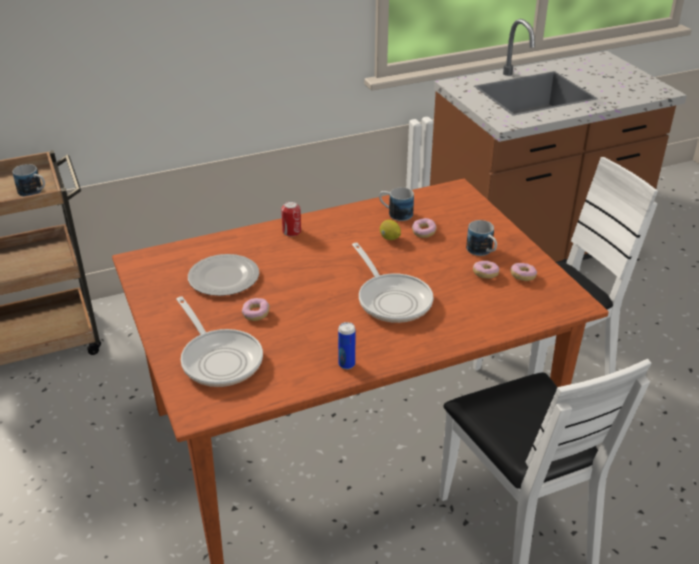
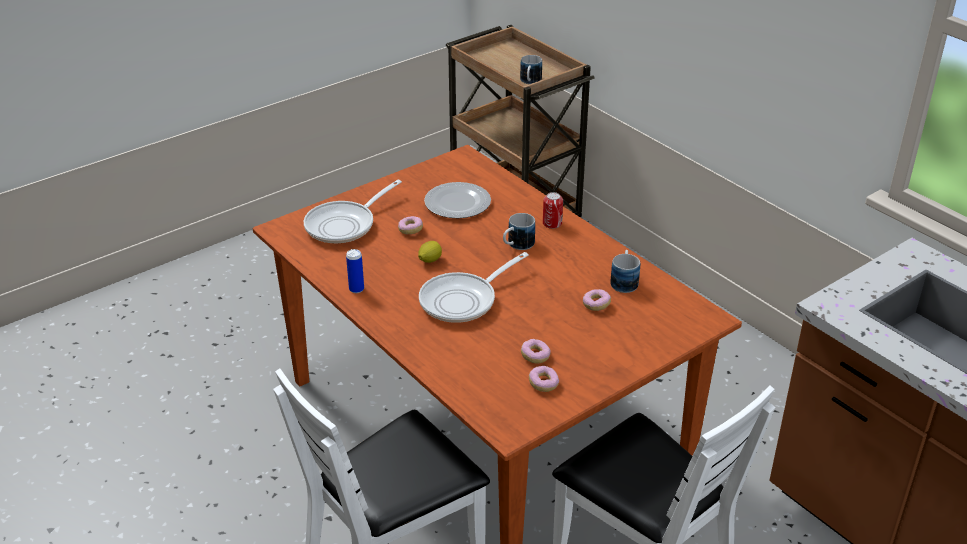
camera: 75 degrees right, 0 degrees up
lemon [380,220,401,240] -> lemon moved to [418,241,442,263]
mug [466,220,497,256] -> mug moved to [503,213,535,250]

